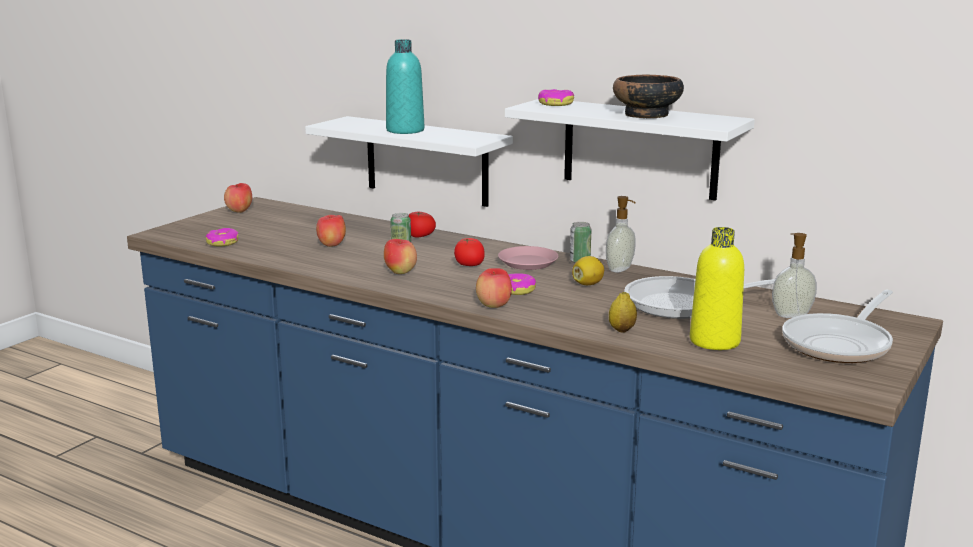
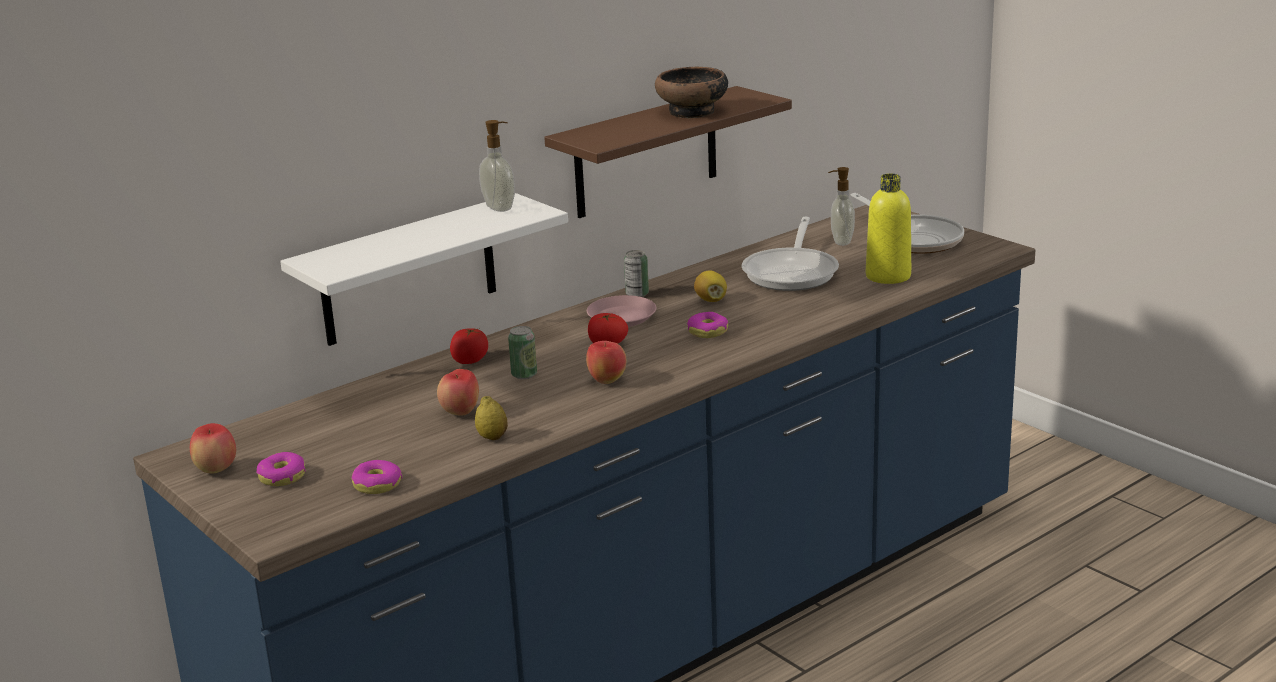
camera: 70 degrees left, 5 degrees up
turquoise bottle [386,39,424,134] -> none
apple [476,268,512,308] -> none
white shelf [505,99,755,201] -> brown shelf [544,86,792,218]
donut [538,89,574,106] -> donut moved to [257,452,306,486]
soap dispenser [606,196,636,273] -> soap dispenser moved to [479,120,515,212]
lemon [609,292,637,333] -> lemon moved to [475,396,508,440]

